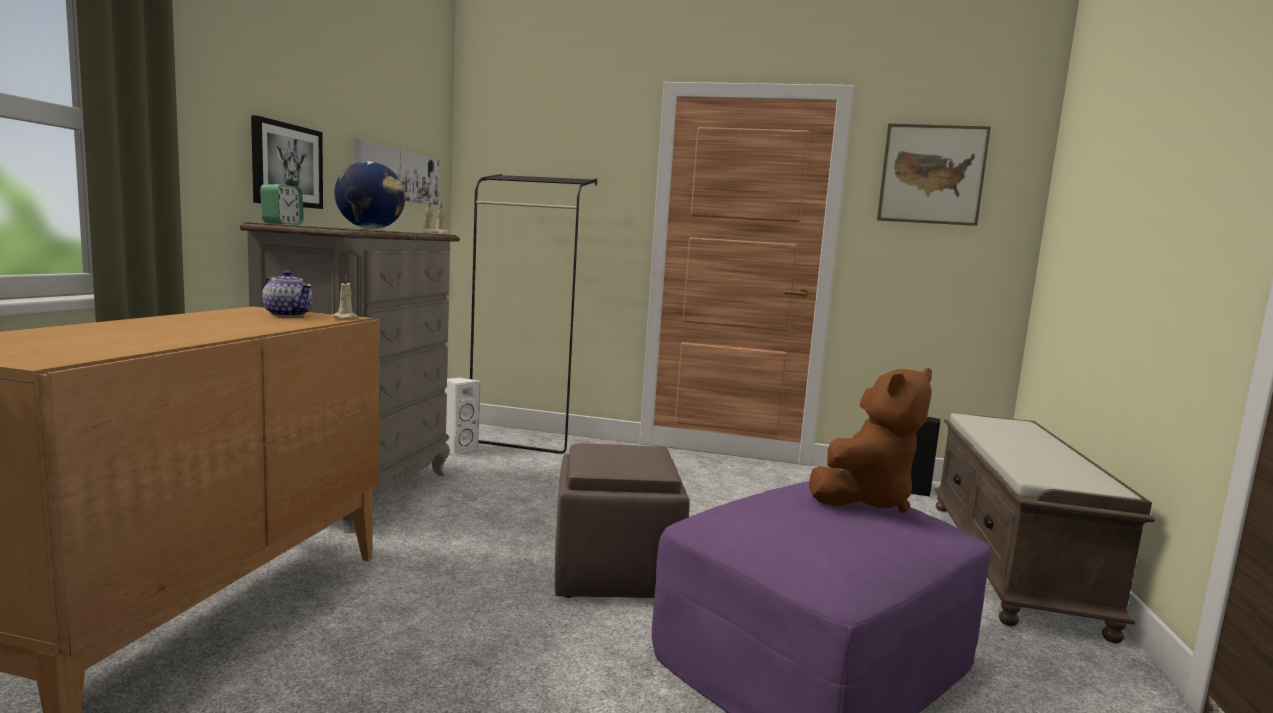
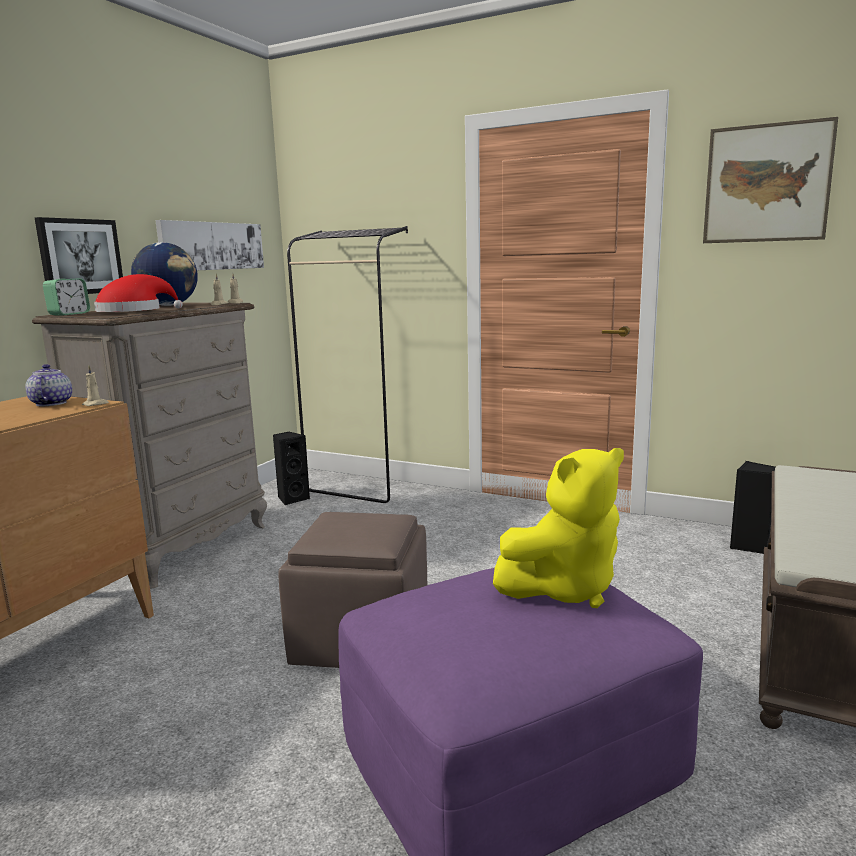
camera: 15 degrees right, 5 degrees up
teapot [262,271,313,317] -> teapot turned 150 degrees counterclockwise [25,364,72,406]
white speaker [445,377,480,455] -> black speaker [273,431,310,505]
brown plush toy [809,368,932,513] -> yellow plush toy [493,448,624,608]
none -> red hat [94,274,183,312]

